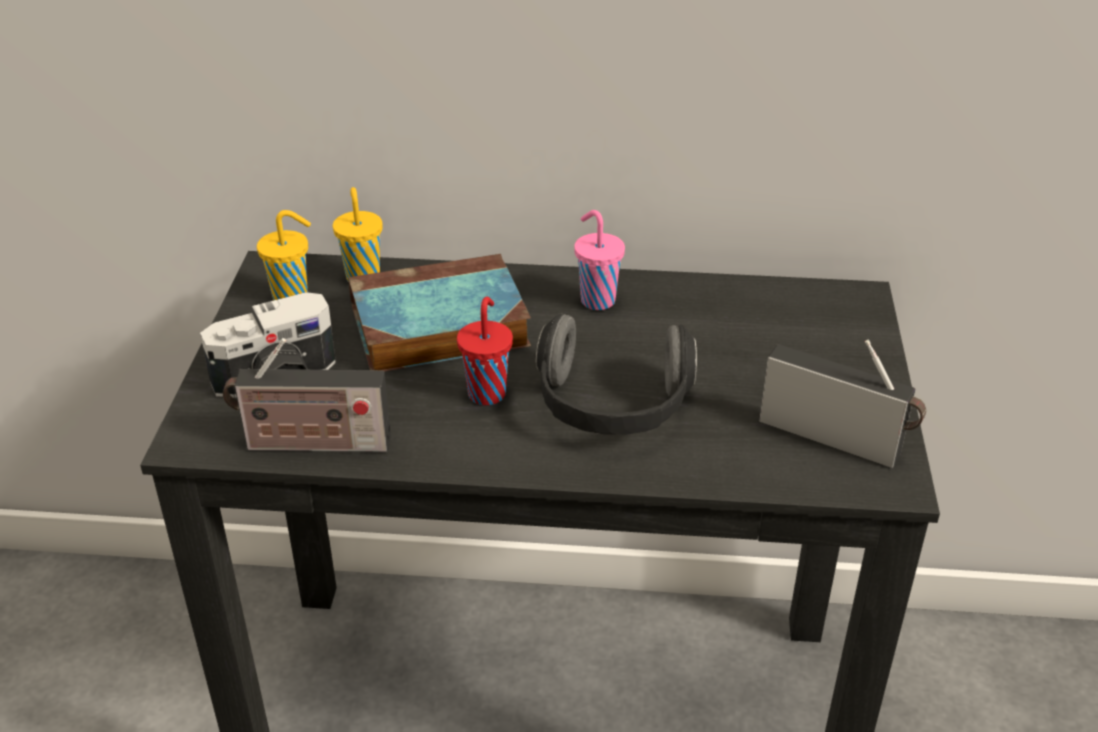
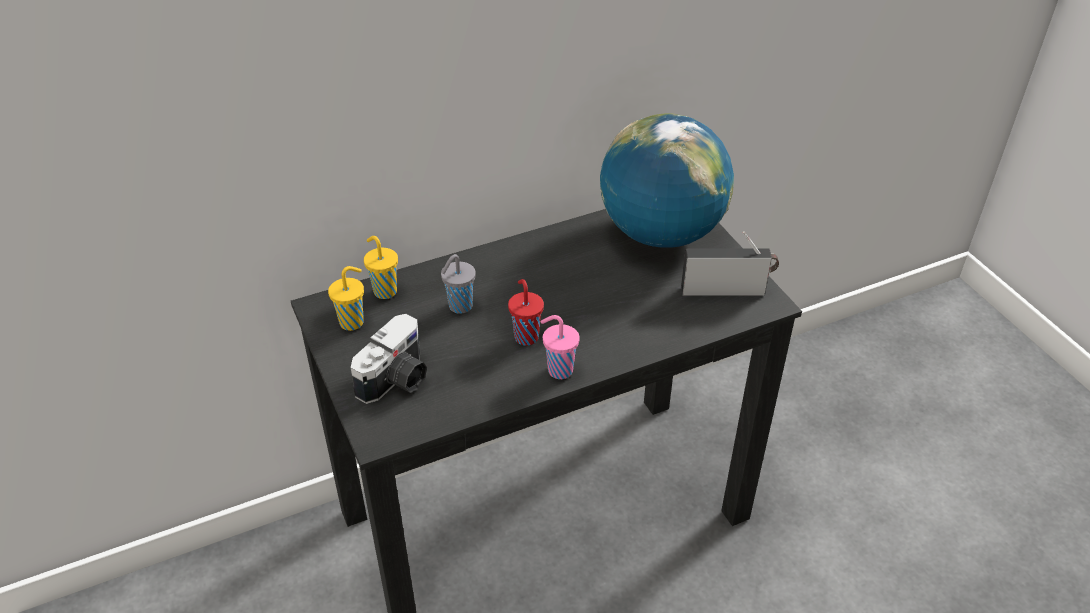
camera: 30 degrees left, 5 degrees up
radio [223,338,391,452] -> none
book [348,254,531,372] -> grey cup [441,254,476,314]
headphones [536,313,697,435] -> none
pink cup [574,210,625,310] -> pink cup moved to [541,315,580,379]
none -> globe [600,114,734,248]

